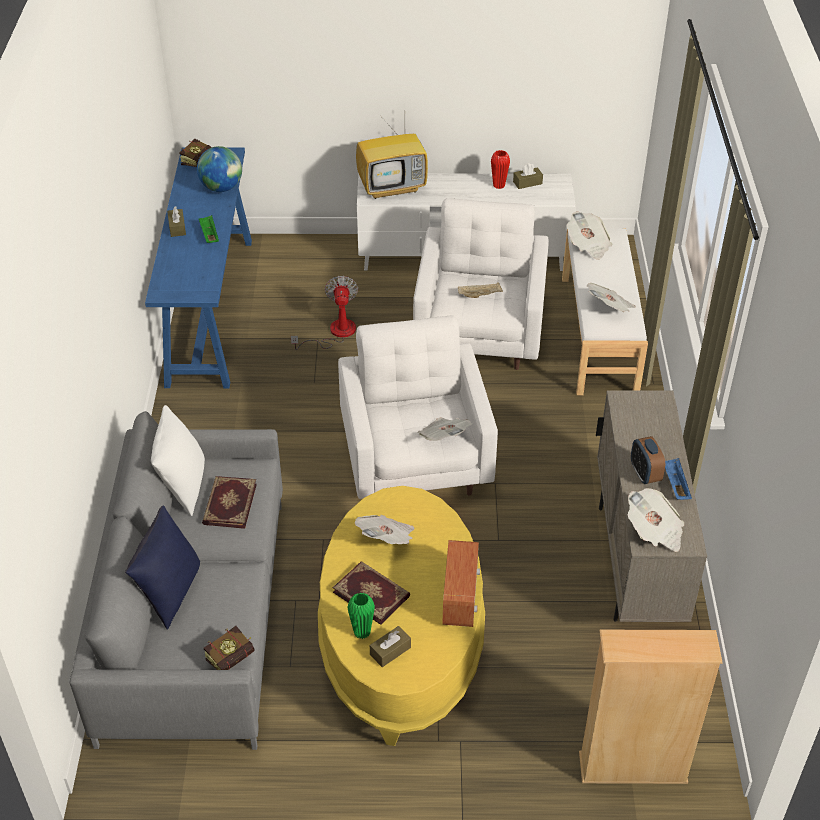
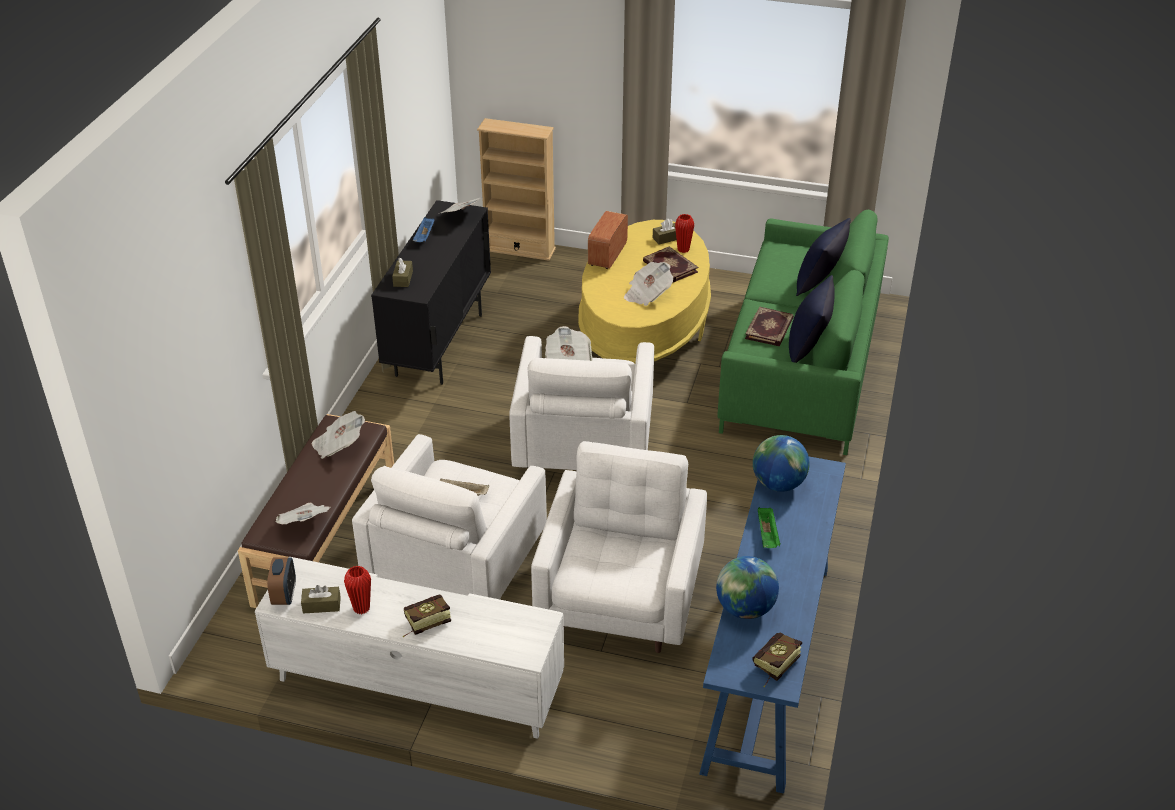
camera: 165 degrees left, 5 degrees down
grey sofa [69,411,283,750] -> green sofa [717,210,889,455]
white pillow [151,405,205,516] -> blue pillow [789,275,835,363]
brown tissue box [167,207,186,237] -> brown tissue box moved to [392,258,413,287]
book [204,626,255,670] -> book moved to [403,595,451,637]
fan [291,276,358,350] -> white armchair [531,441,707,653]
green vase [347,592,375,639] -> red vase [675,214,694,253]
television [356,113,428,199] -> none
white bench [562,228,648,395] -> brown bench [238,414,394,608]
beige cabinet [596,390,707,622] -> black cabinet [371,200,491,385]
alarm clock [631,436,665,484] -> alarm clock moved to [267,557,296,605]
none -> globe [753,435,810,492]

